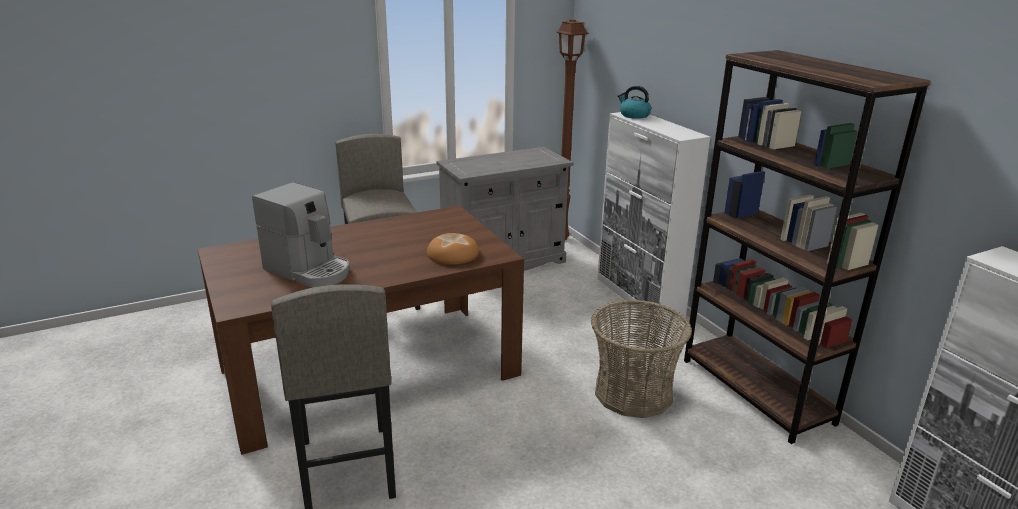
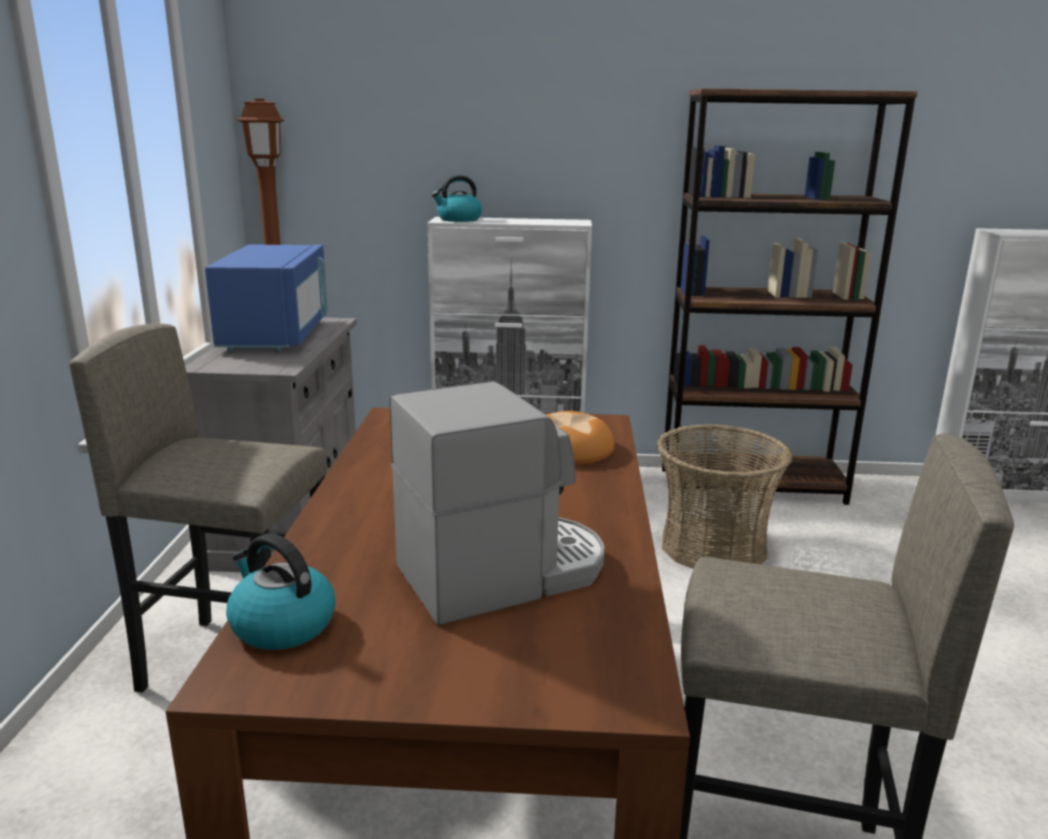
camera: 60 degrees left, 5 degrees down
none -> blue microwave [205,244,328,352]
none -> kettle [226,533,336,650]

